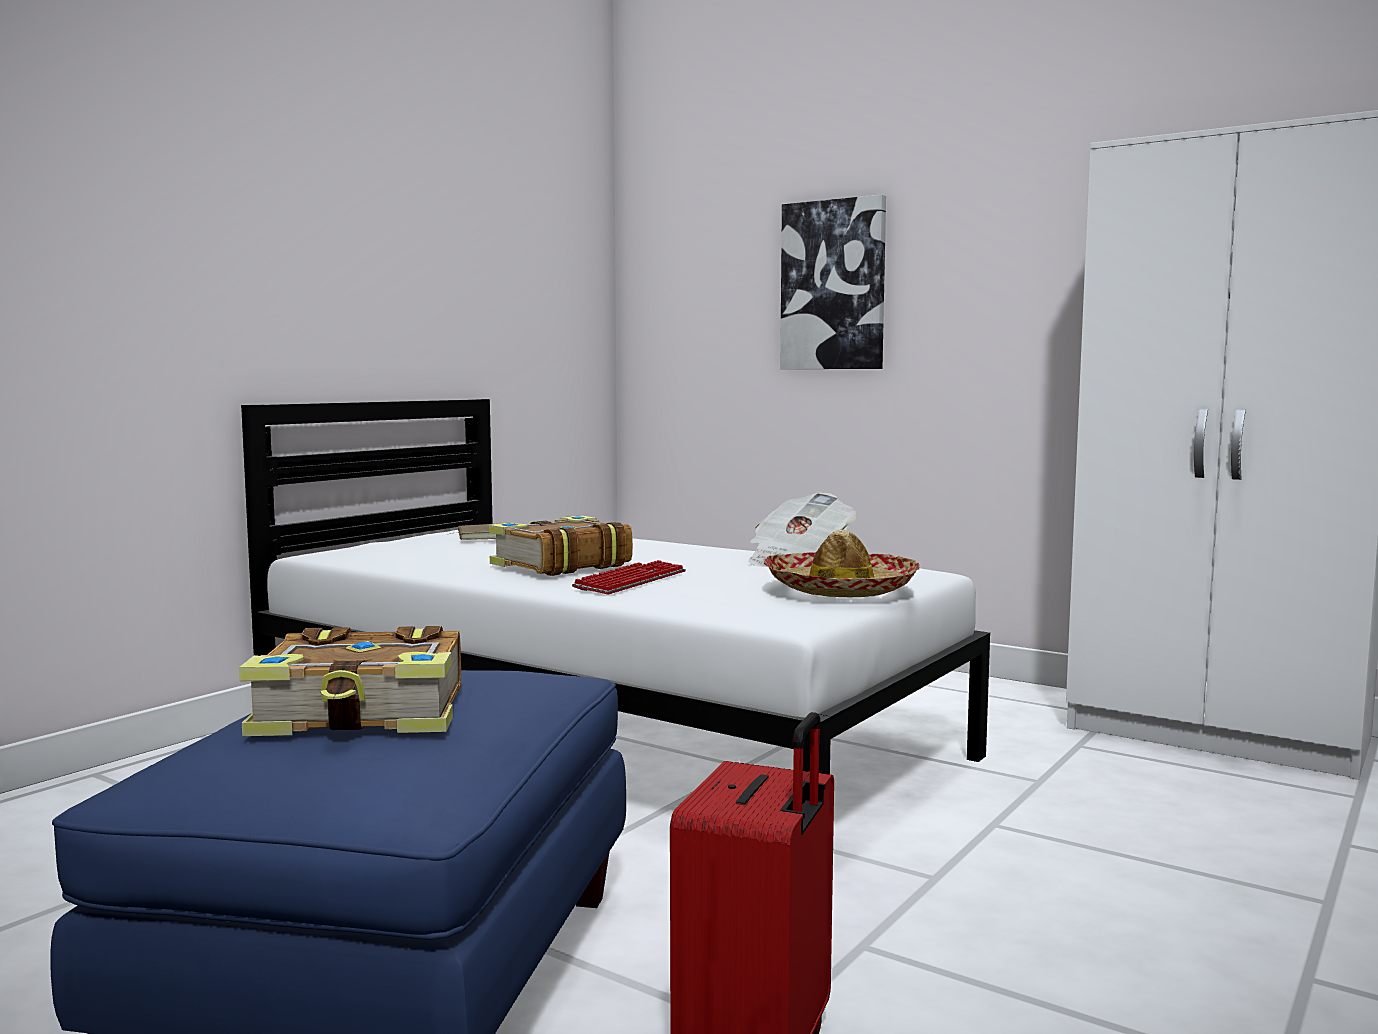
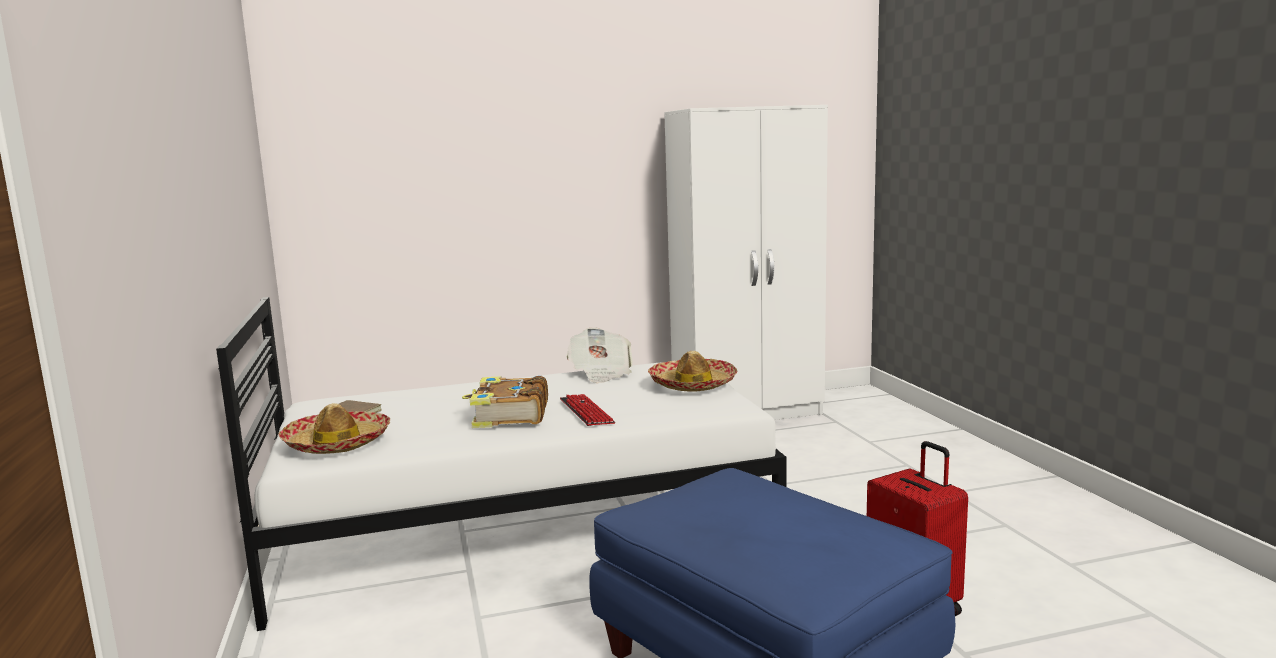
camera: 50 degrees left, 5 degrees up
book [239,626,461,736] -> none
picture [780,194,886,369] -> none
none -> hat [279,403,390,454]

